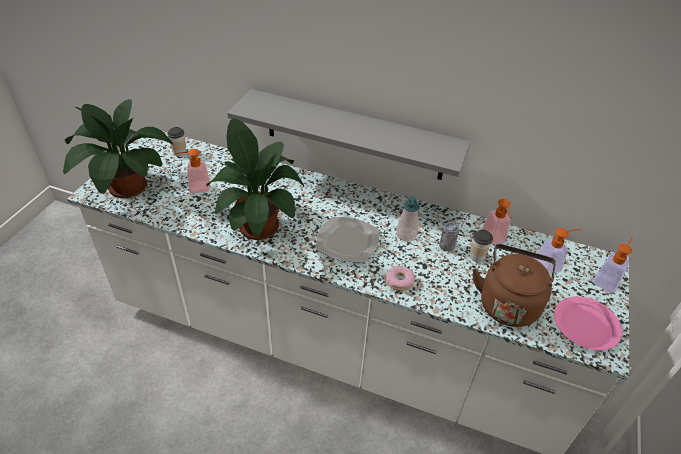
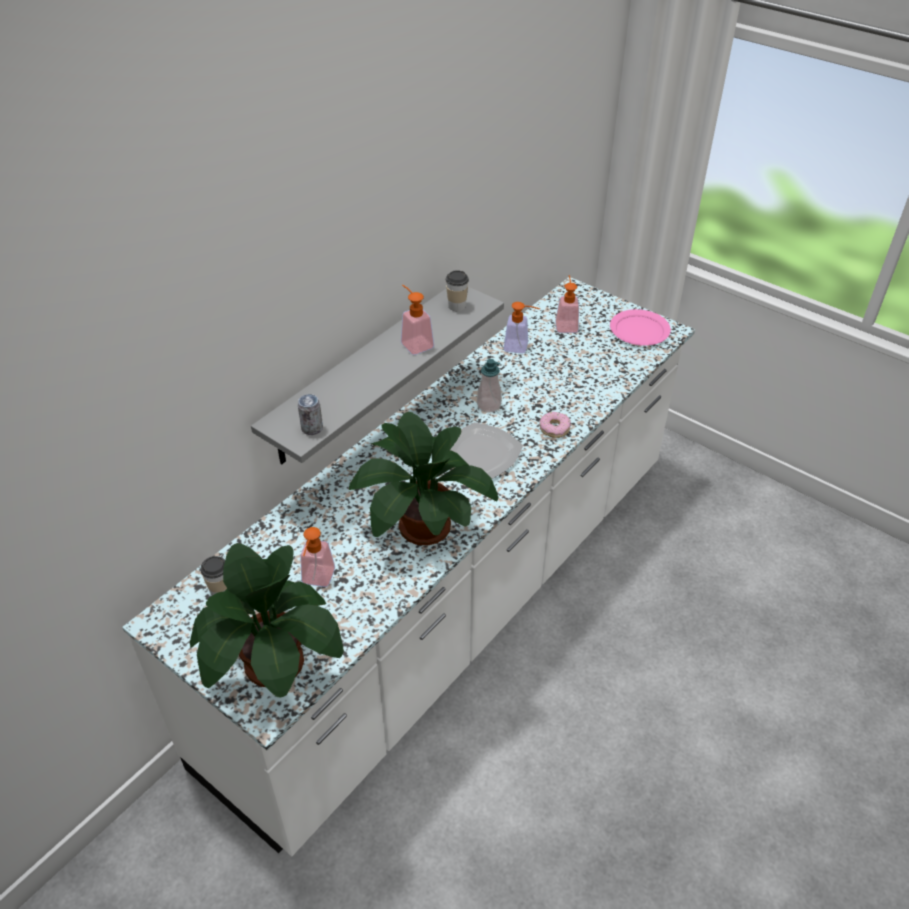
camera: 70 degrees left, 0 degrees up
can [439,222,459,251] -> can moved to [298,394,323,435]
cup [470,230,493,262] -> cup moved to [446,270,469,311]
brown kettle [473,244,556,327] -> none
soap dispenser [593,237,633,293] -> soap dispenser moved to [401,285,434,355]

